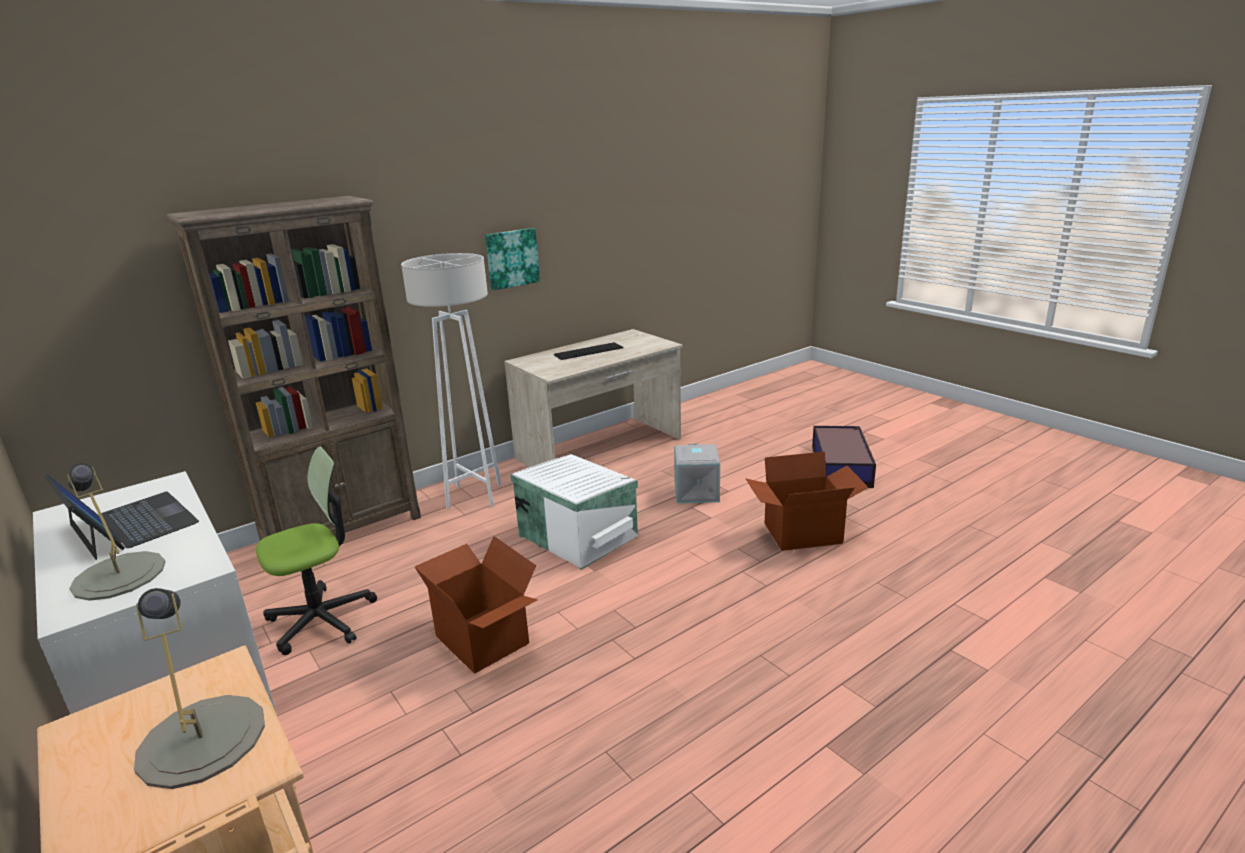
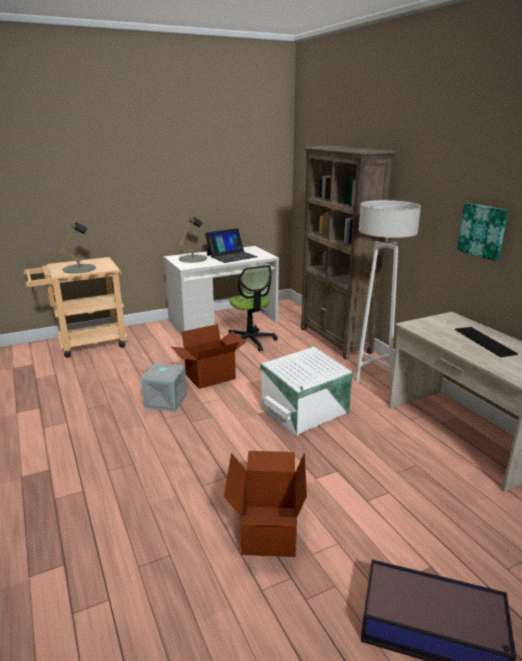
camera: 100 degrees right, 0 degrees up
grey storage box [674,443,720,503] -> grey storage box moved to [141,363,187,411]

